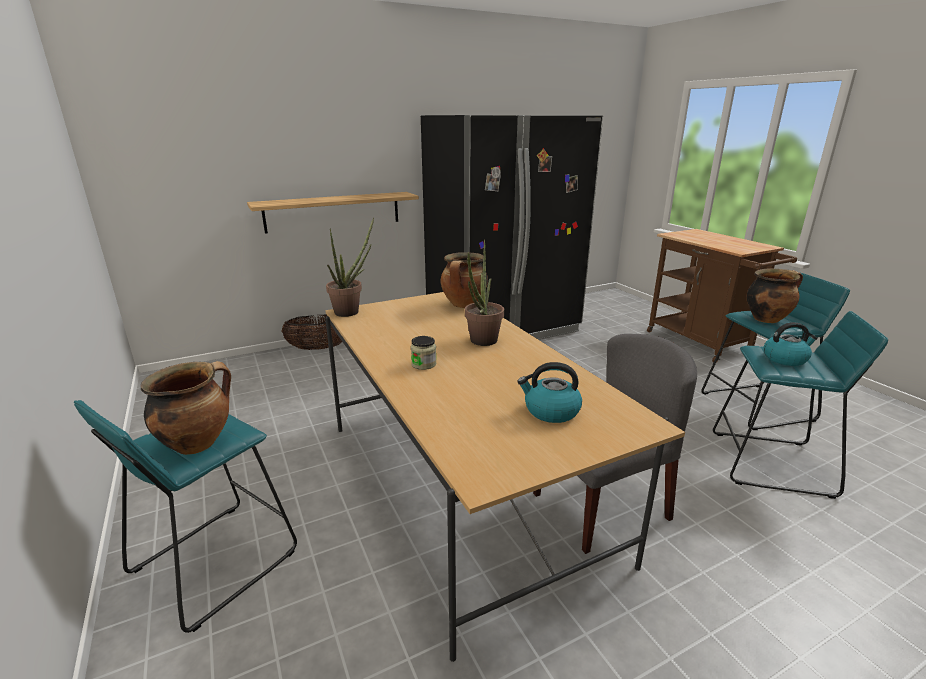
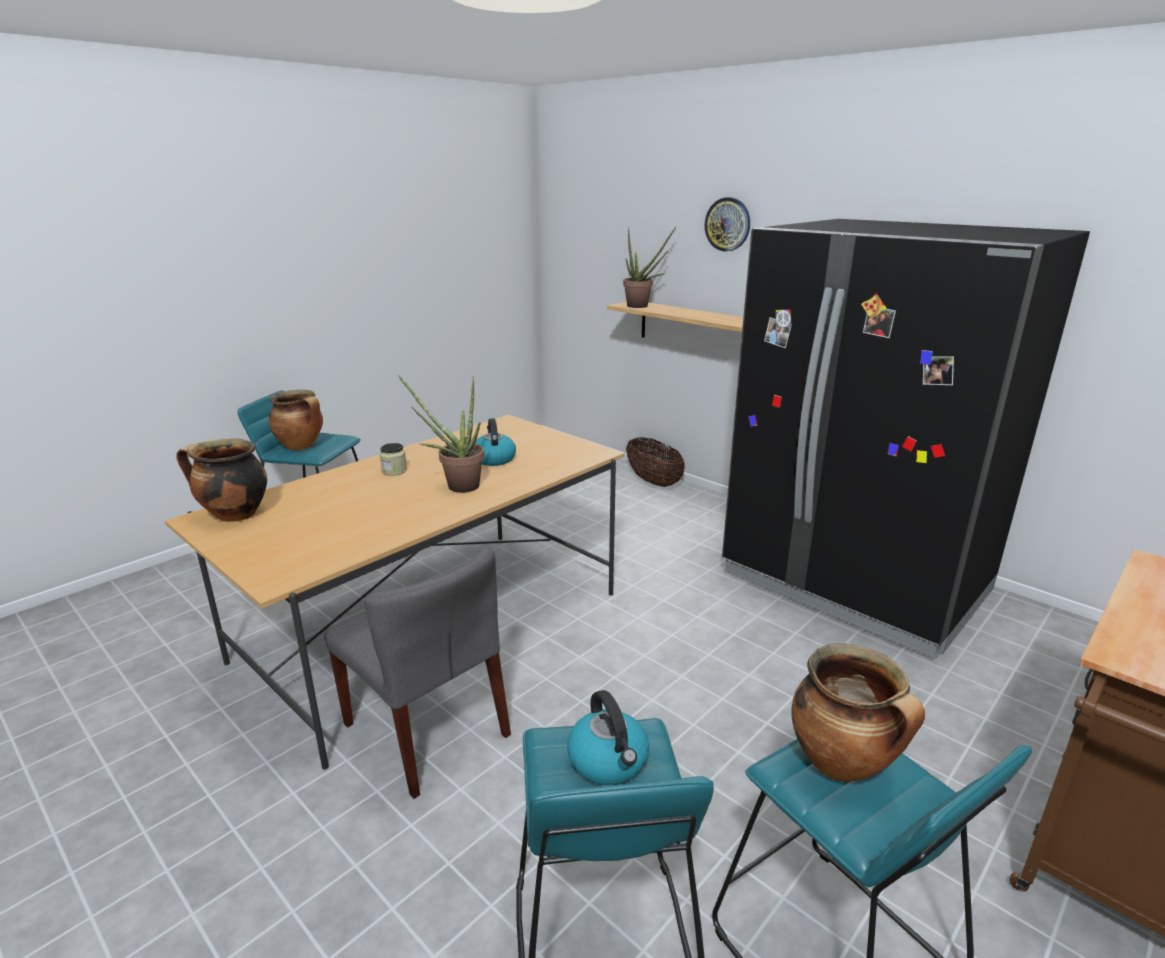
camera: 70 degrees right, 0 degrees up
potted plant [326,218,374,317] -> potted plant moved to [623,226,677,308]
cooking pot [441,252,488,308] -> cooking pot moved to [176,438,267,522]
kettle [517,362,582,423] -> kettle moved to [475,418,516,466]
none -> wall clock [705,197,750,252]

